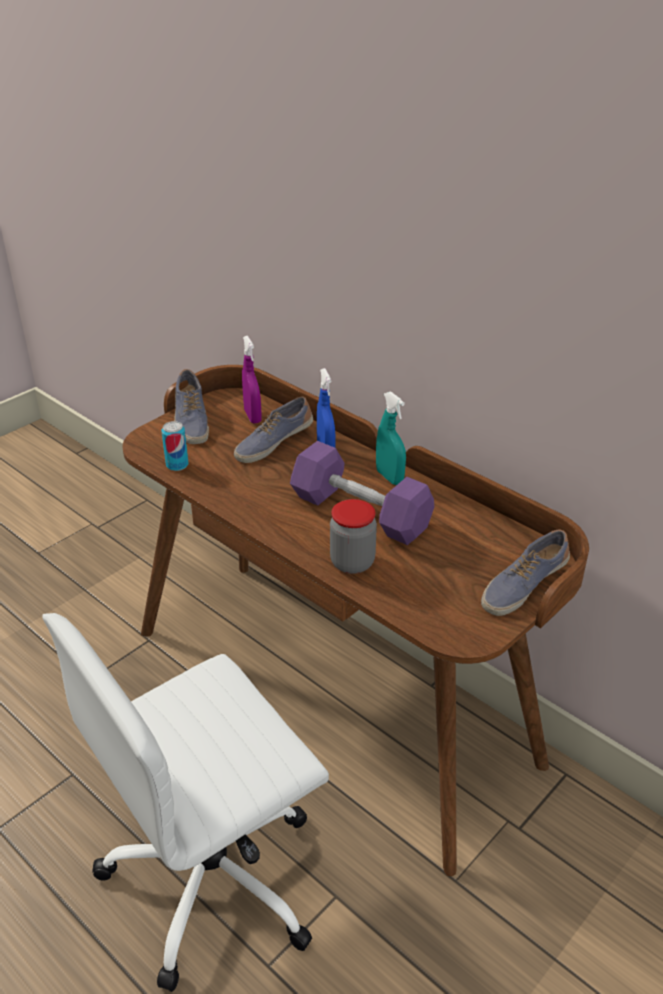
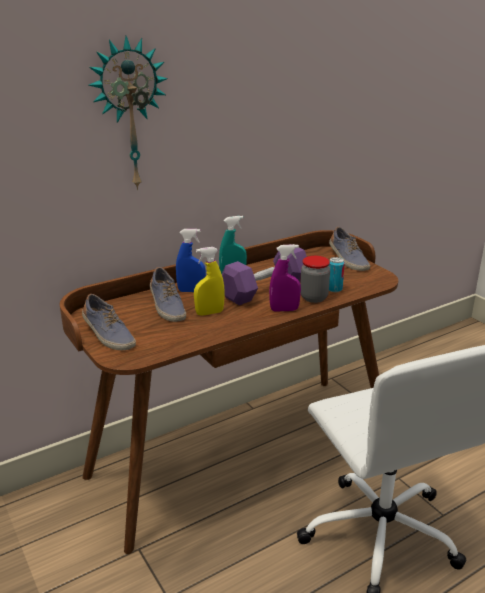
camera: 75 degrees left, 10 degrees down
can [161,421,189,471] -> can moved to [328,257,345,292]
shoe [174,369,209,444] -> shoe turned 45 degrees clockwise [82,294,136,350]
purple spray bottle [242,336,262,424] -> purple spray bottle moved to [269,244,301,312]
none -> wall clock [88,36,168,190]
none -> yellow spray bottle [194,247,225,315]

